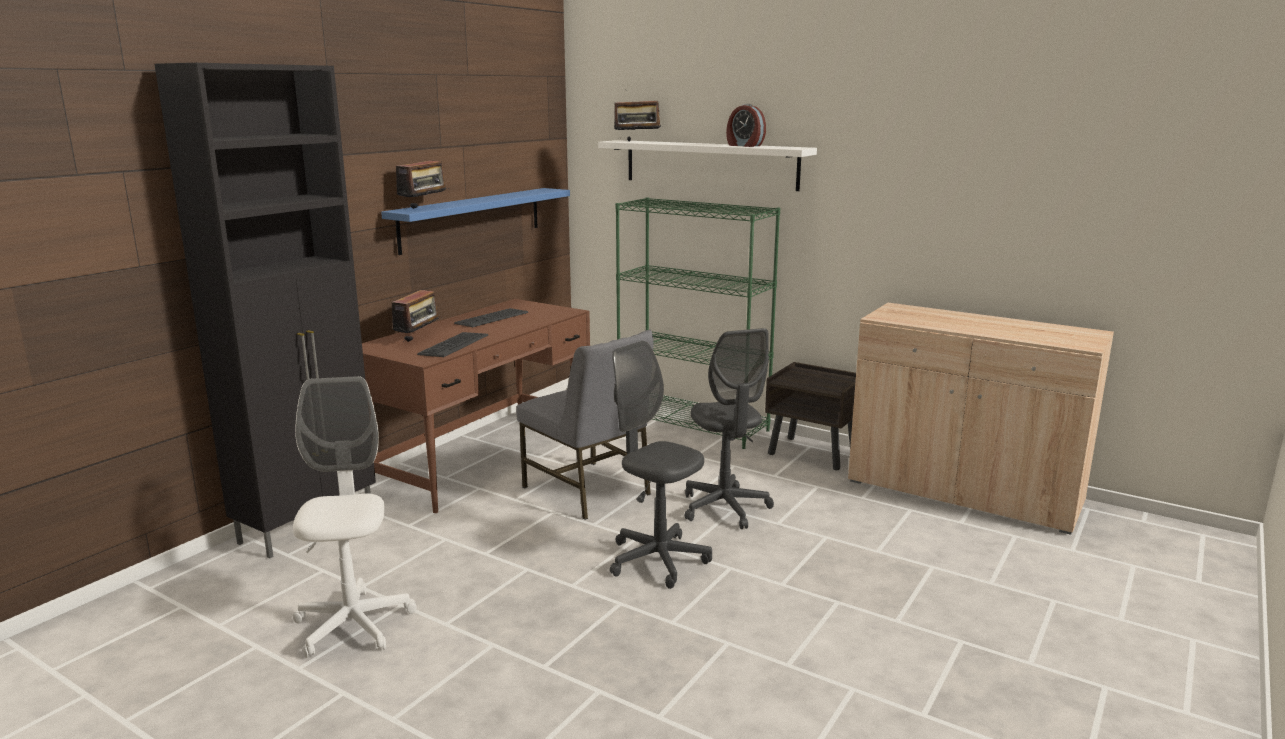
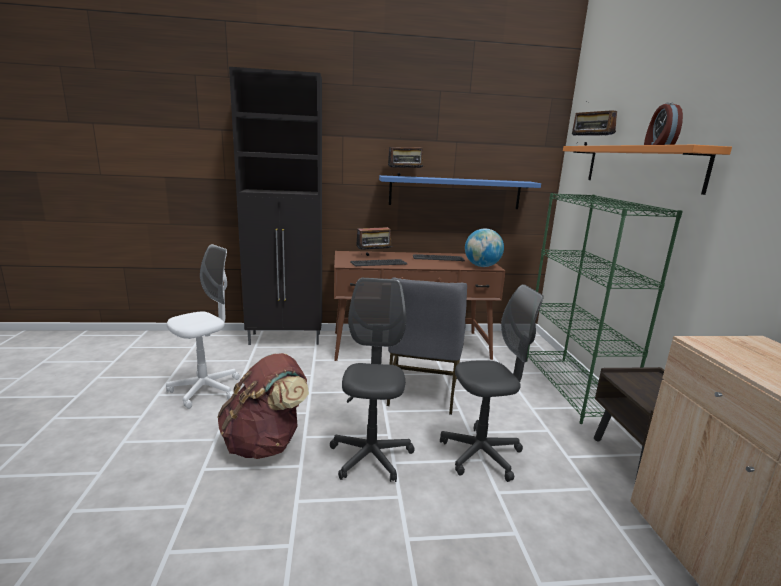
camera: 50 degrees right, 0 degrees up
white shelf [598,140,817,191] -> orange shelf [563,145,732,195]
grey office chair [685,328,774,529] -> grey office chair turned 135 degrees counterclockwise [440,284,544,482]
none -> brown backpack [217,353,309,459]
none -> globe [465,229,504,267]

